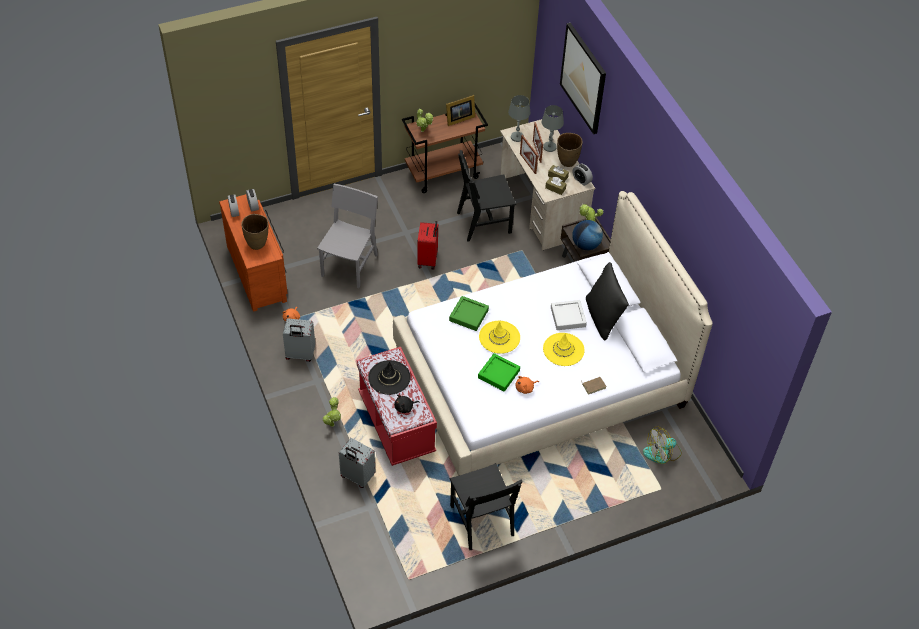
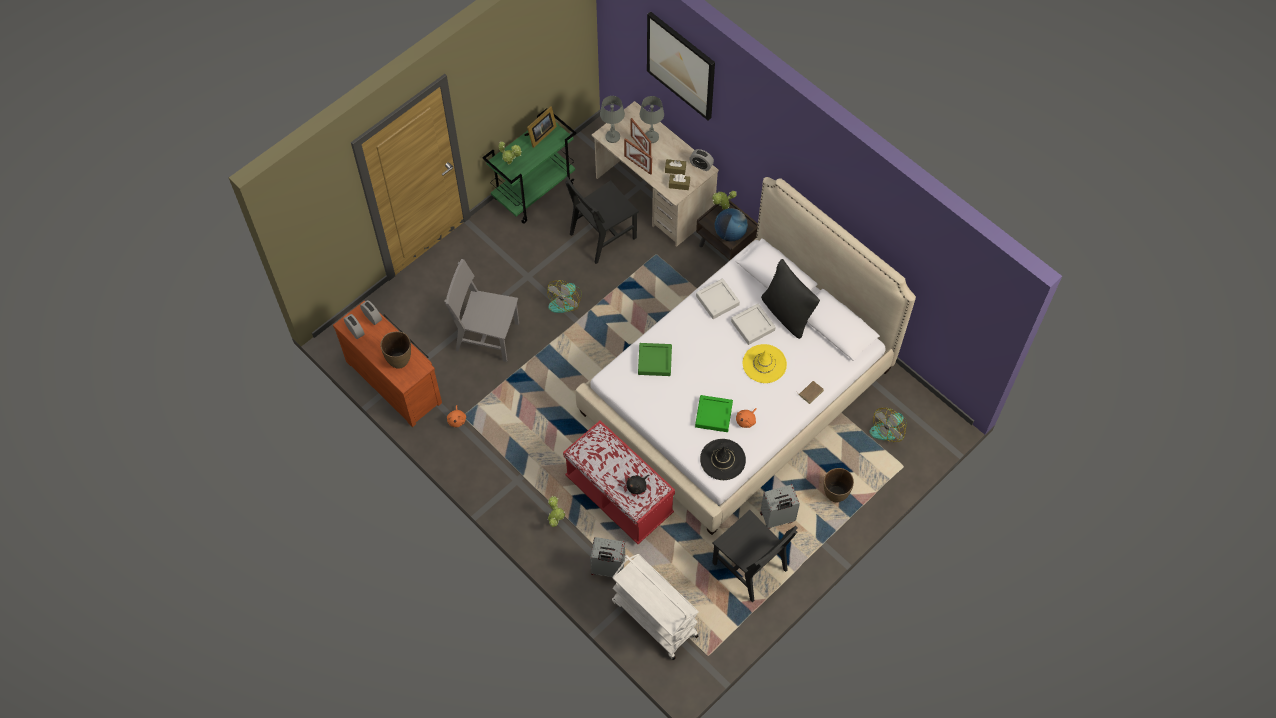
camera: 20 degrees left, 10 degrees up
grey suitcase [283,318,315,362] -> grey suitcase moved to [760,485,800,529]
grey chair [317,184,378,288] -> grey chair turned 75 degrees counterclockwise [444,259,519,362]
black hat [368,360,411,395] -> black hat moved to [700,439,746,480]
brown cart [402,104,488,193] -> green cart [482,108,576,224]
red suitcase [417,221,438,270] -> fan [547,280,582,313]
yellow hat [479,321,520,354] -> none
brown vase [557,133,583,167] -> brown vase moved to [824,468,854,503]
none -> white cart [612,554,698,660]
none -> grey tray [696,278,740,319]

